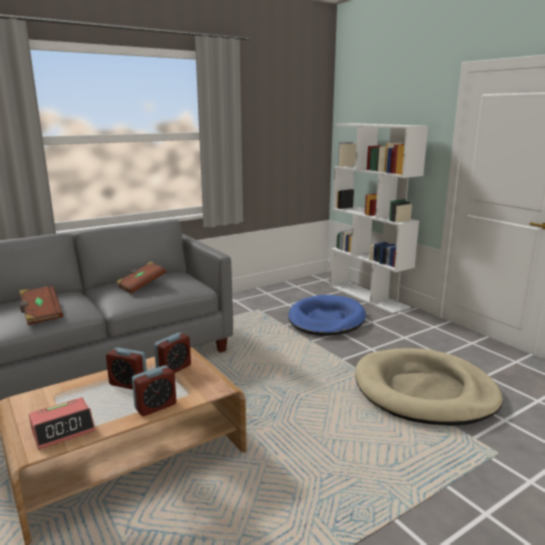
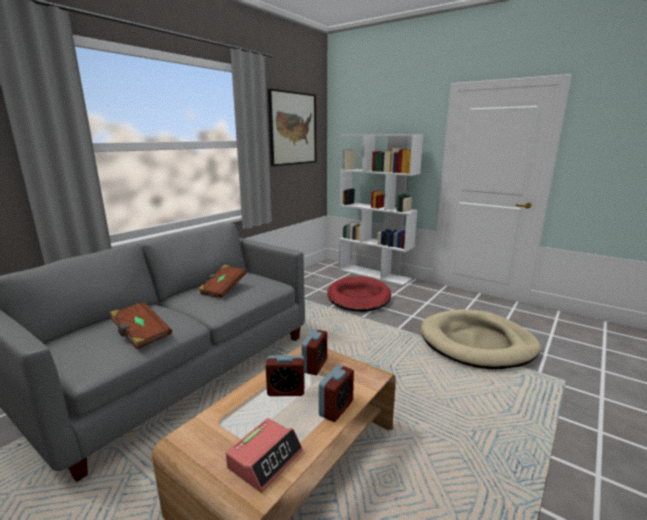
camera: 20 degrees left, 0 degrees up
blue dog bed [288,295,366,336] -> red dog bed [327,277,391,312]
none -> picture [268,89,316,166]

